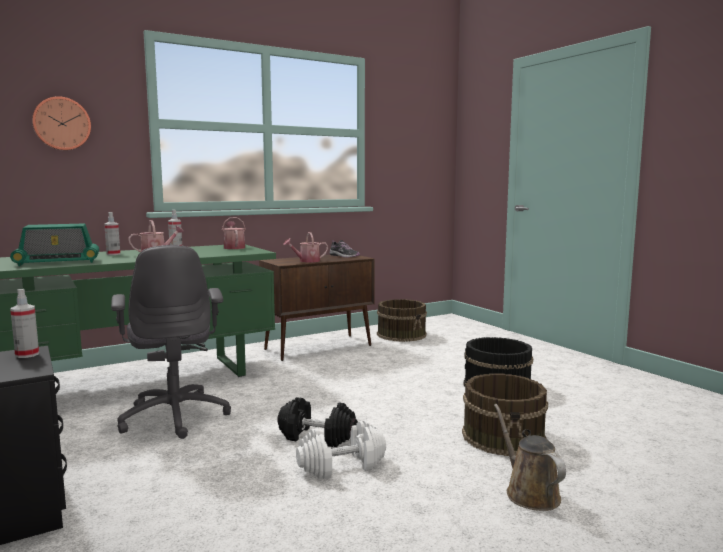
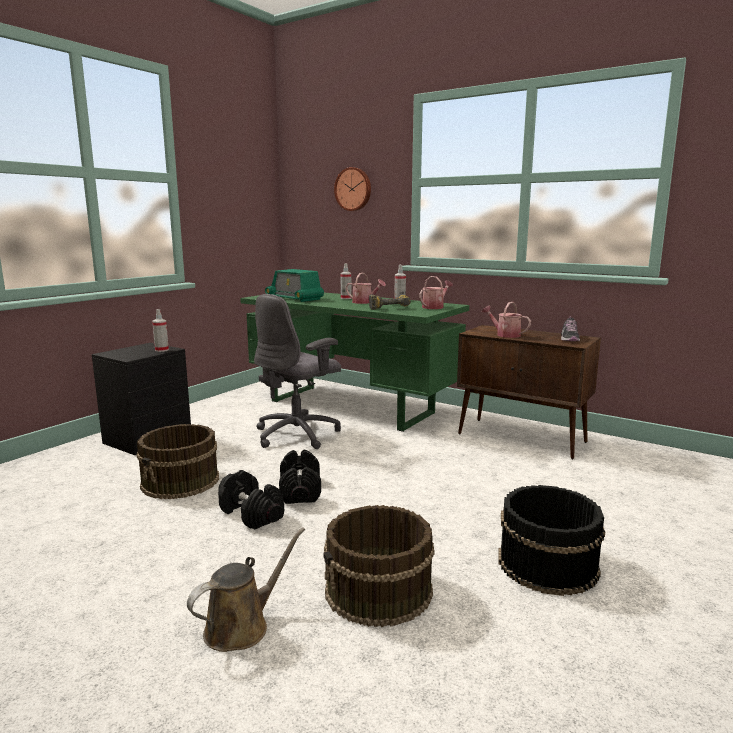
camera: 65 degrees right, 5 degrees up
white dumbbell [296,421,386,479] -> black dumbbell [218,470,284,529]
brown bucket [377,299,427,342] -> brown bucket moved to [136,424,219,500]
none -> power drill [369,295,411,310]

